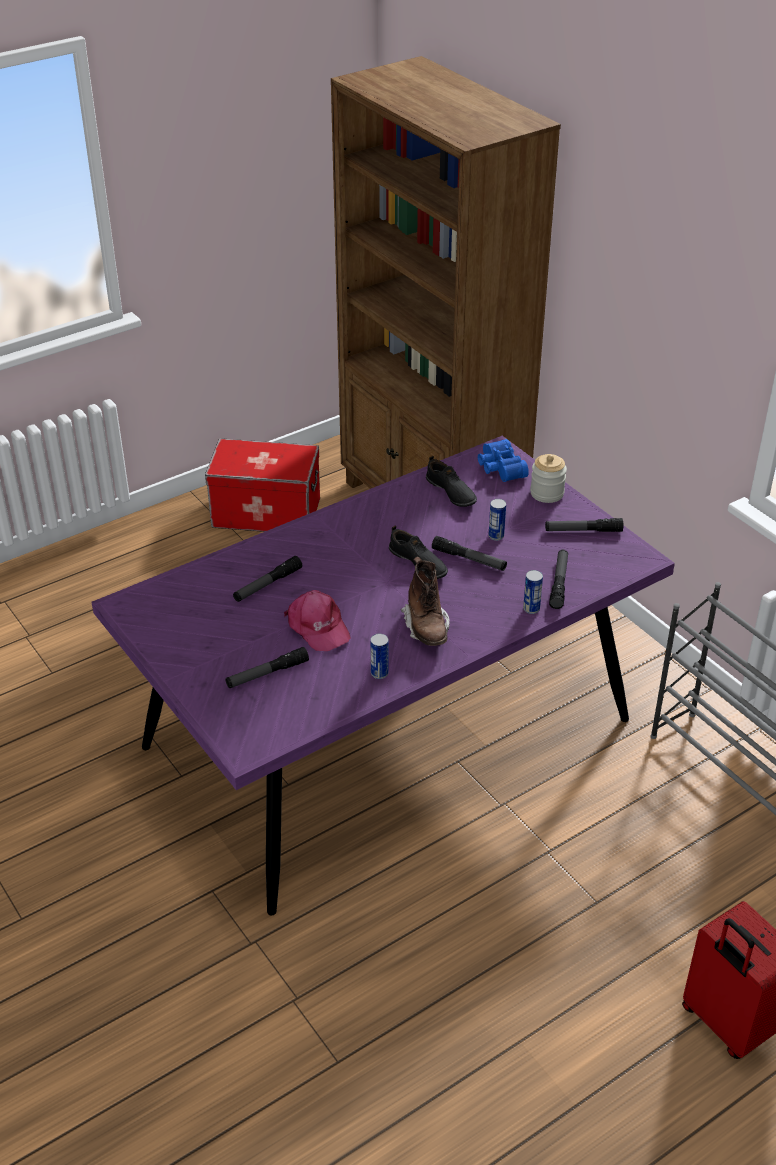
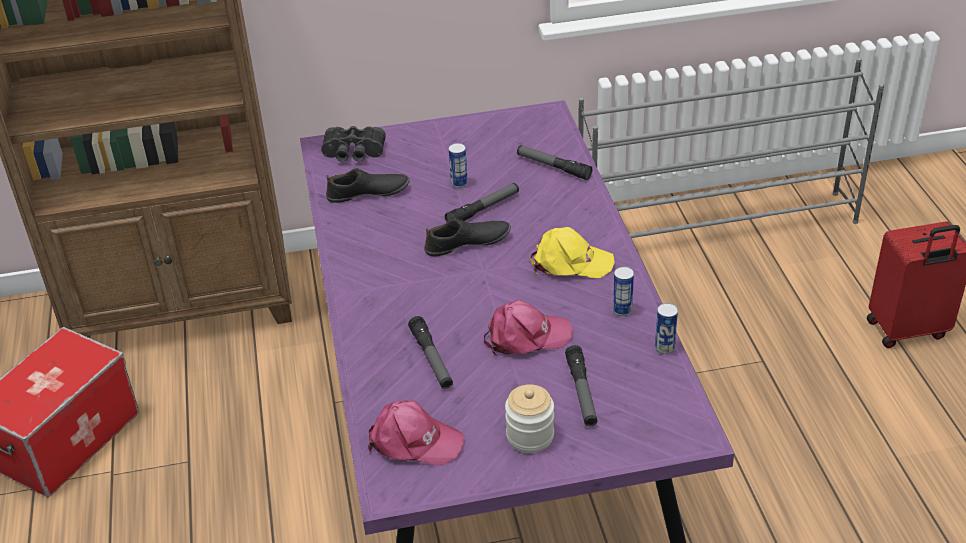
camera: 65 degrees left, 0 degrees up
brown boot [401,556,450,646] -> yellow cap [530,227,615,278]
blue binoculars [478,439,529,482] -> black binoculars [321,126,386,161]
can [523,570,543,614] -> can moved to [655,303,678,354]
jar [530,454,567,503] -> jar moved to [505,384,554,453]
flashlight [545,518,623,532] -> none
none -> pink cap [368,401,465,466]

